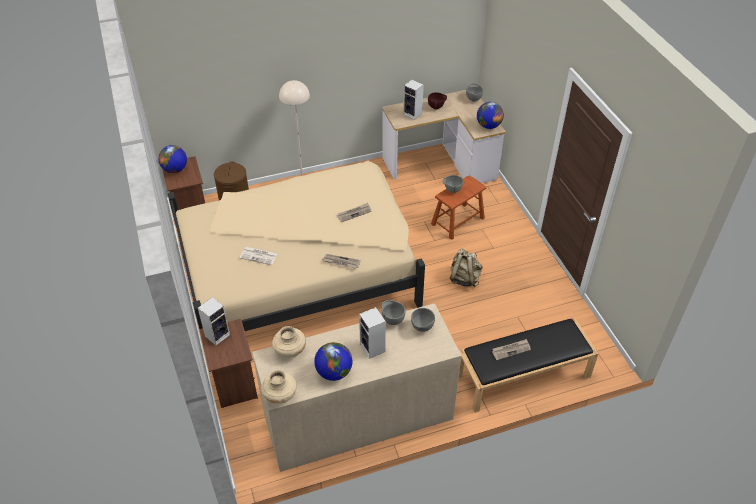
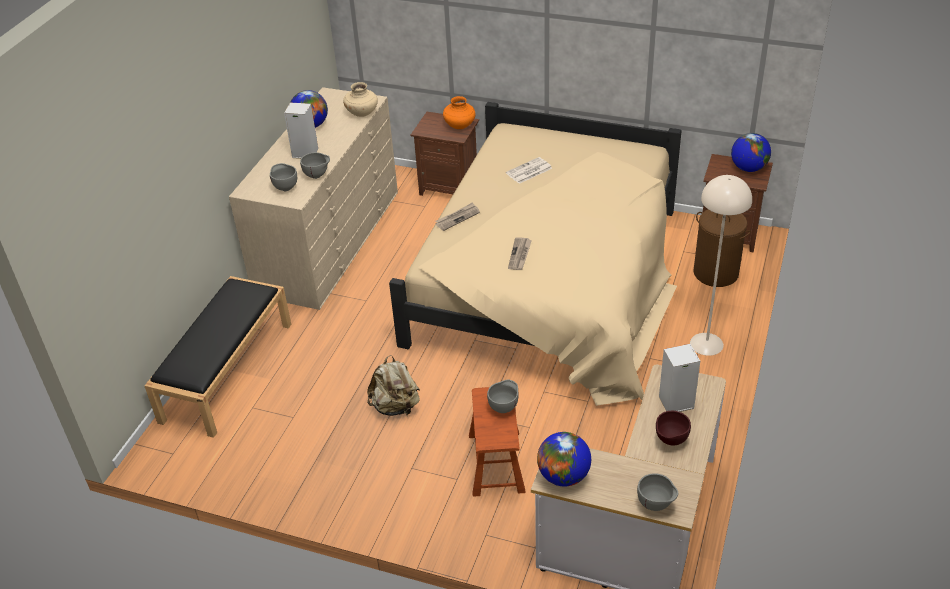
camera: 130 degrees right, 5 degrees down
speaker [198,297,230,345] -> orange vase [443,96,475,129]
beige vase [261,370,297,404] -> none
newspaper [492,339,531,360] -> none

